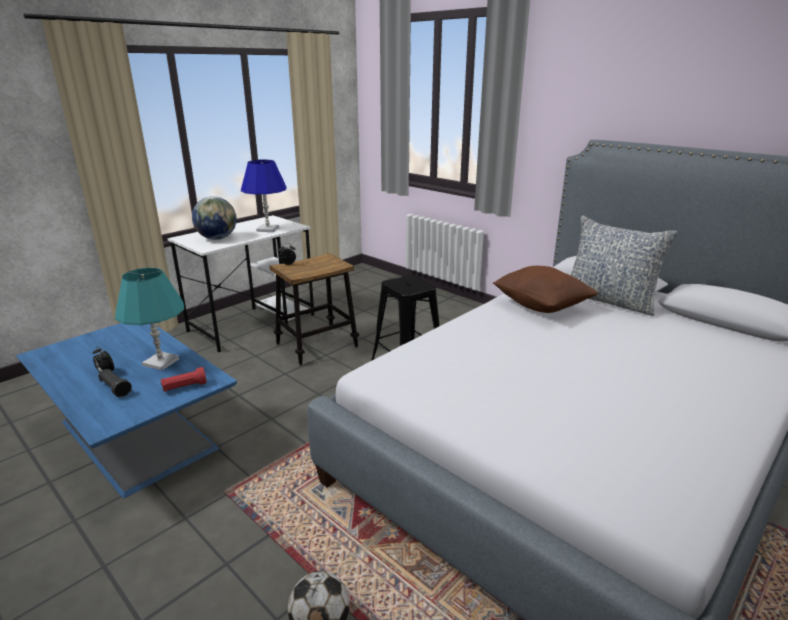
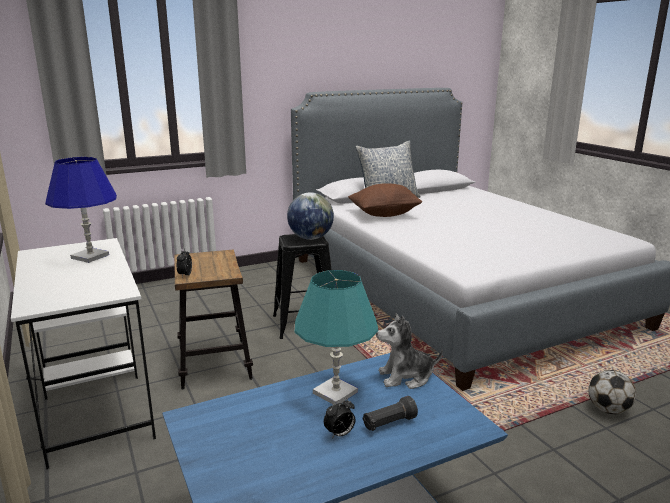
camera: 70 degrees left, 5 degrees down
red flashlight [161,367,207,392] -> plush toy [376,313,443,389]
globe [192,196,237,240] -> globe moved to [287,192,334,240]

